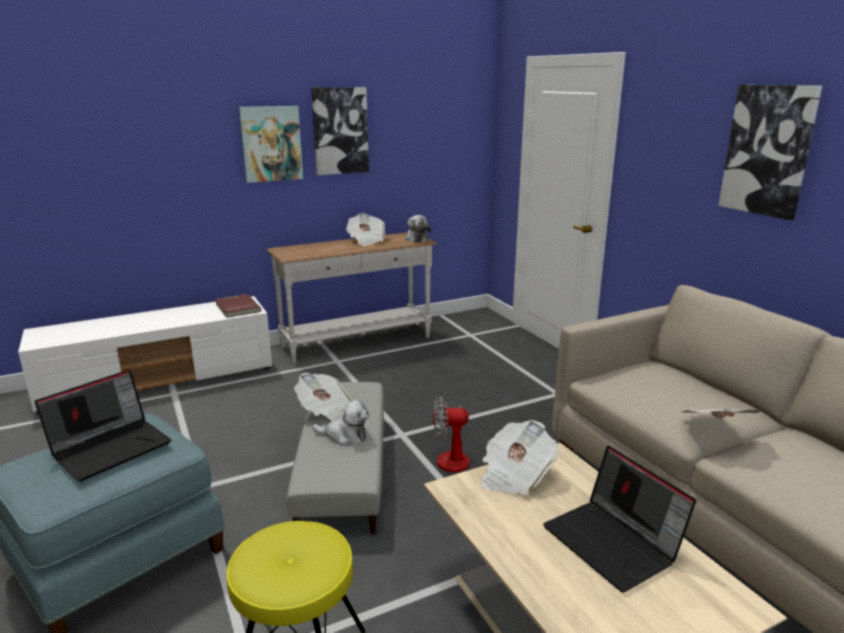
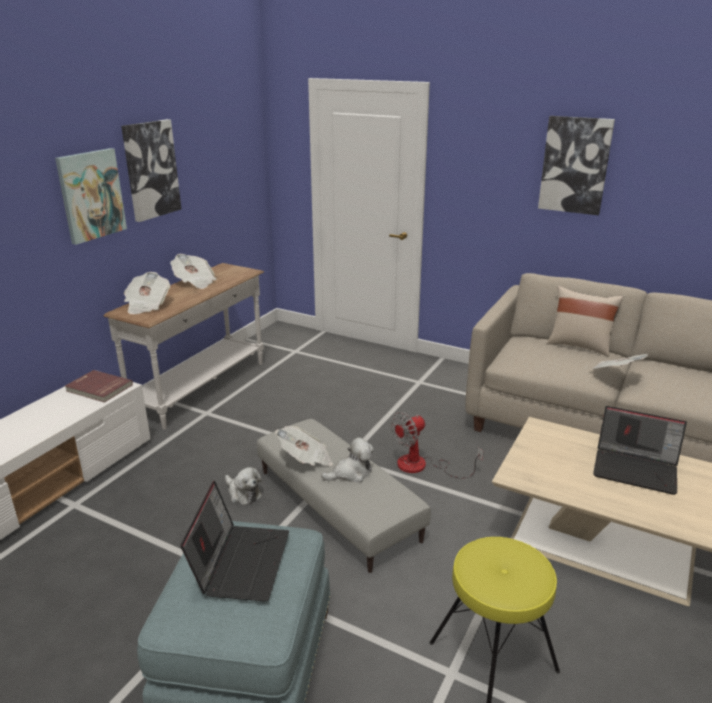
camera: 35 degrees left, 5 degrees up
plush toy [405,215,431,242] -> plush toy moved to [225,467,262,505]
newspaper [481,420,558,495] -> newspaper moved to [124,272,170,314]
none -> beige pillow [547,286,623,357]

